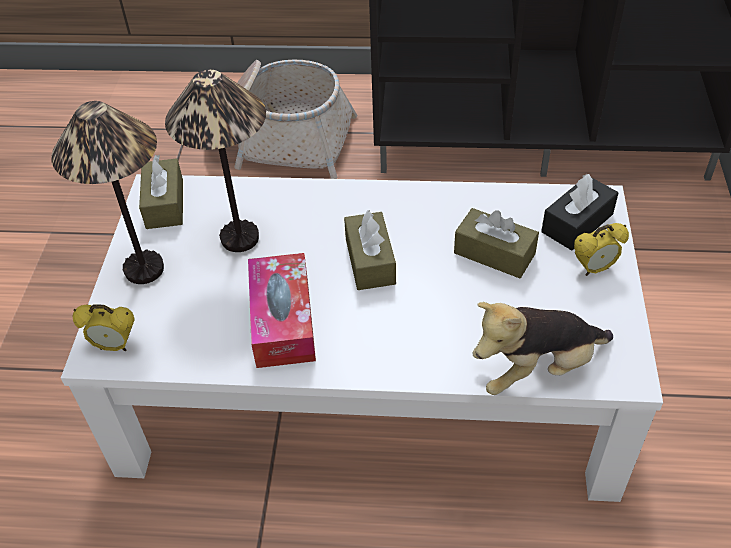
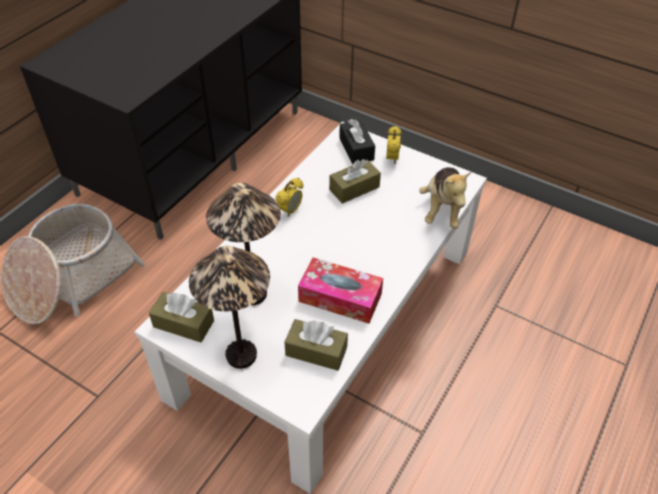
camera: 65 degrees left, 0 degrees up
alarm clock [73,305,135,351] -> alarm clock moved to [275,178,303,217]
brown tissue box [344,210,396,290] -> brown tissue box moved to [285,319,348,371]

